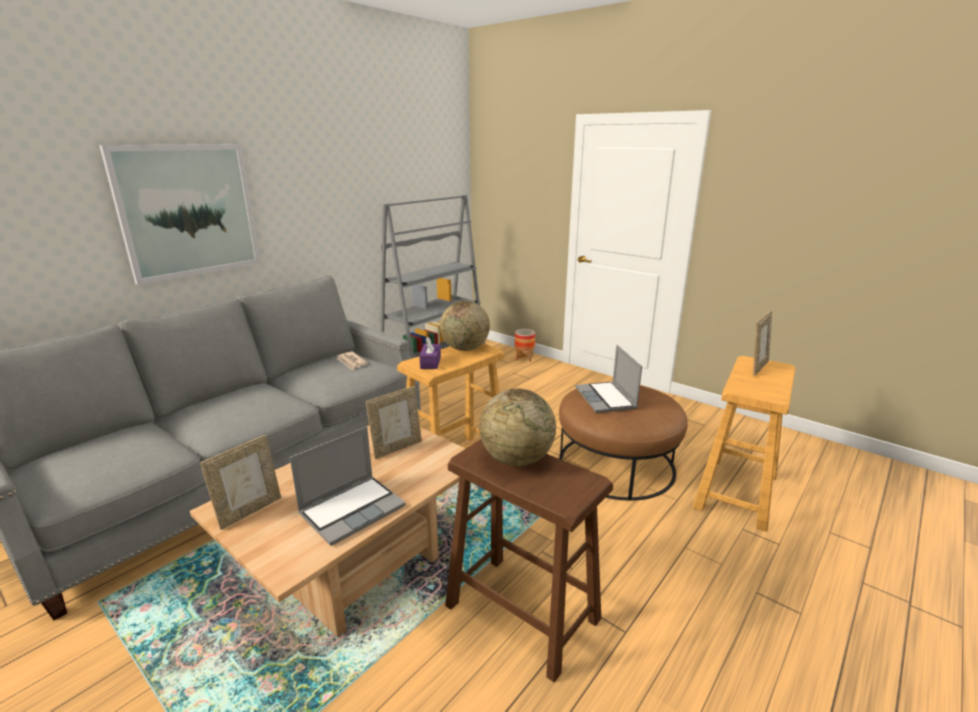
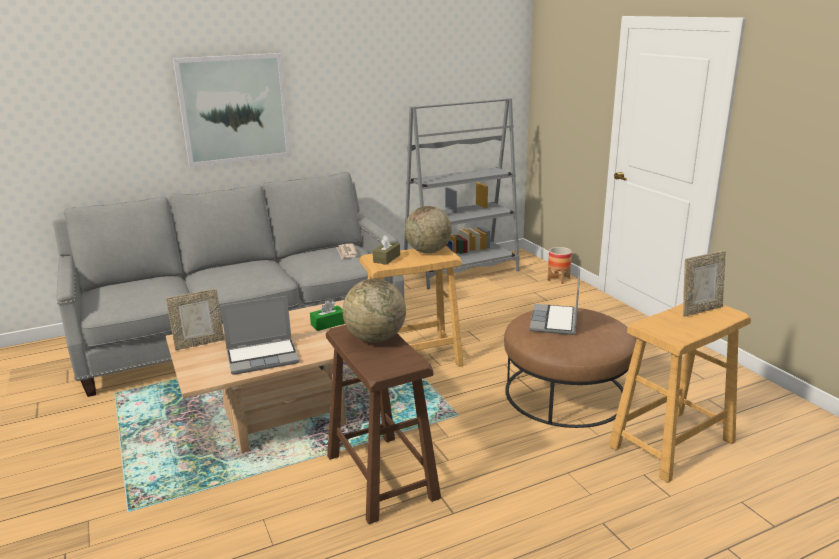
camera: 25 degrees right, 0 degrees up
picture frame [366,386,422,459] -> green tissue box [310,300,345,331]
purple tissue box [420,337,441,369] -> brown tissue box [373,235,400,265]

